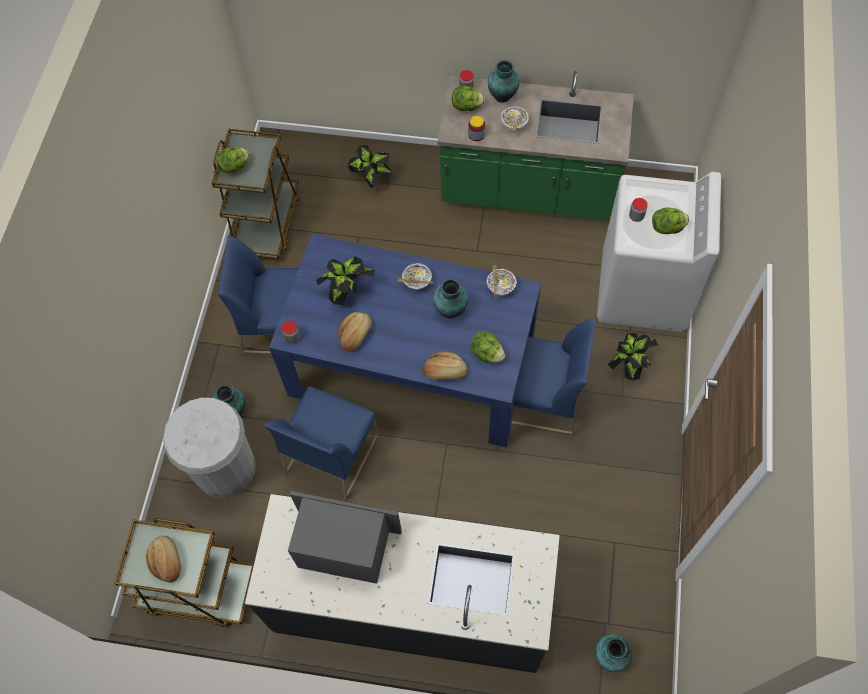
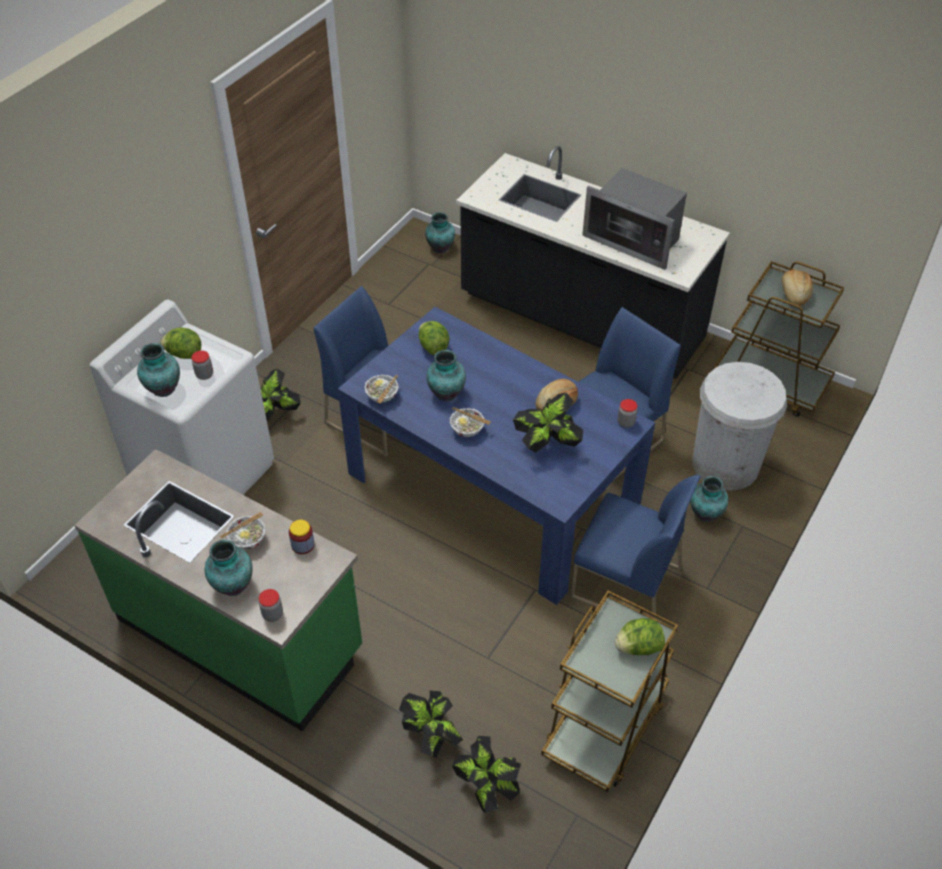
camera: 160 degrees left, 15 degrees down
bread [422,352,467,380] -> none
lettuce [452,86,485,111] -> none
none -> vase [137,343,180,397]
none -> potted plant [452,736,521,813]

